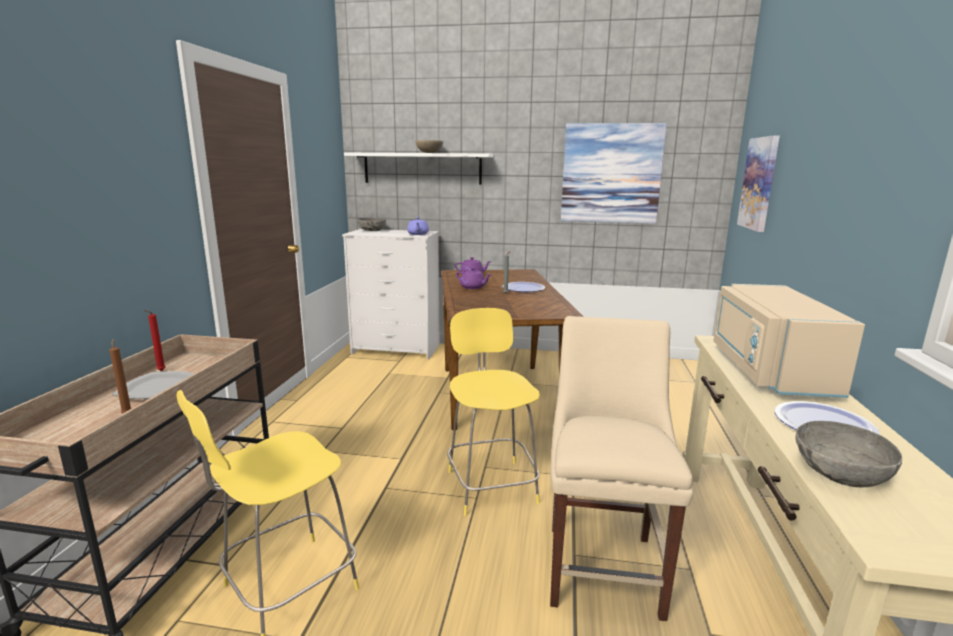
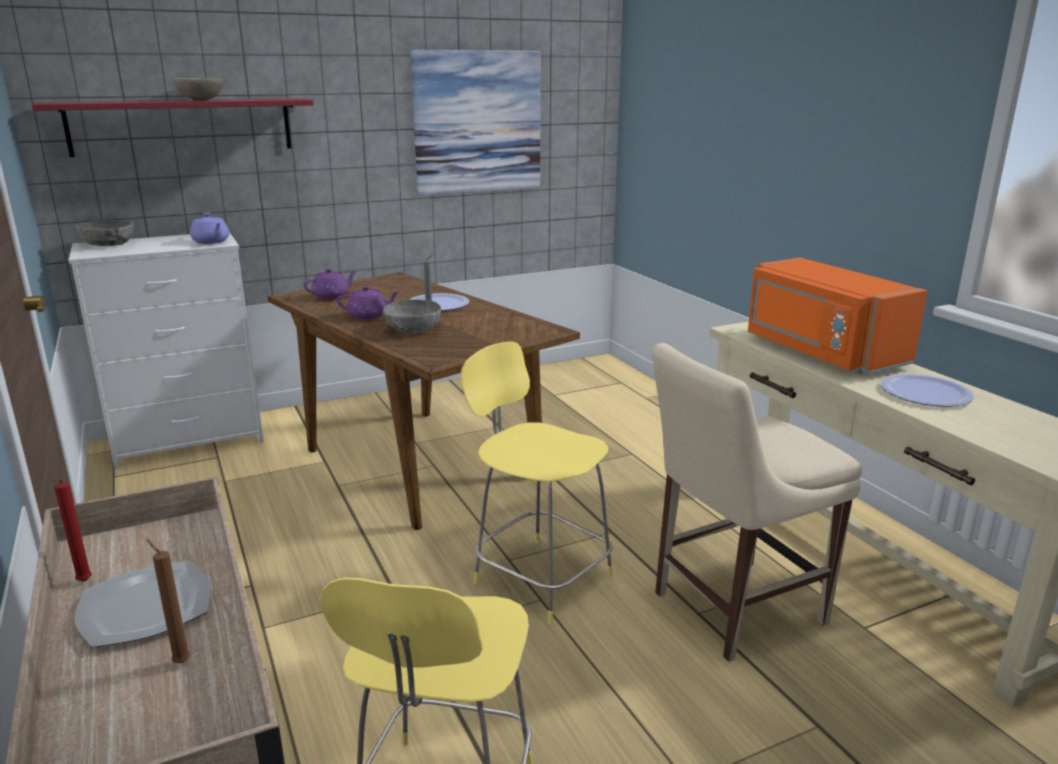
camera: 35 degrees left, 5 degrees up
white shelf [344,153,493,185] -> red shelf [32,98,314,157]
beige chair [550,316,693,621] -> beige chair turned 90 degrees counterclockwise [652,343,862,662]
beige microwave [713,284,865,398] -> orange microwave [748,258,928,374]
picture [737,135,780,232] -> none
grey bowl [796,421,902,487] -> grey bowl moved to [383,299,441,334]

